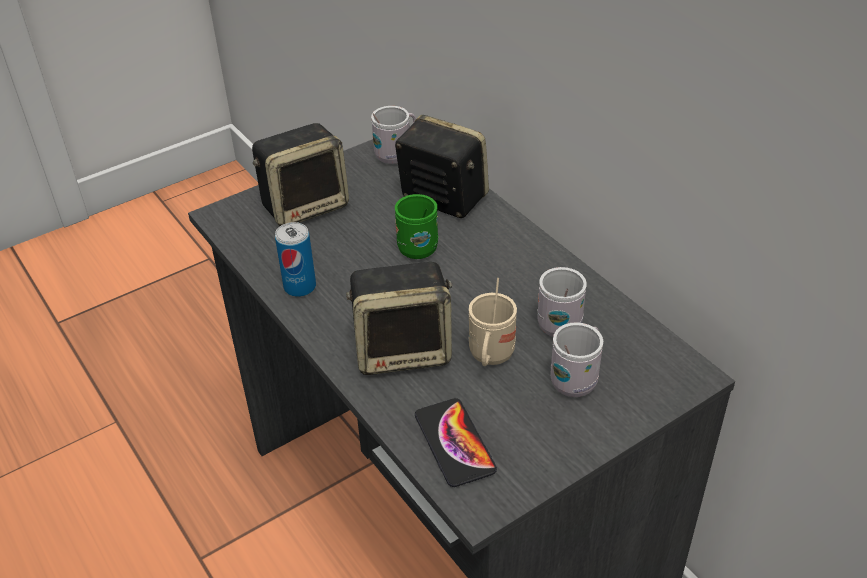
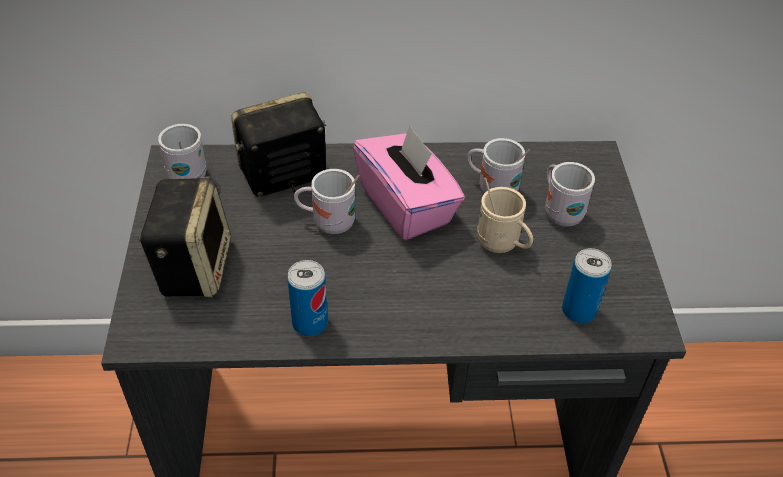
camera: 60 degrees left, 5 degrees up
speaker [346,262,453,375] -> none
green mug [395,194,438,259] -> white mug [294,169,360,234]
phone [415,398,497,487] -> can [562,248,612,323]
none -> pink tissue box [353,125,465,240]

